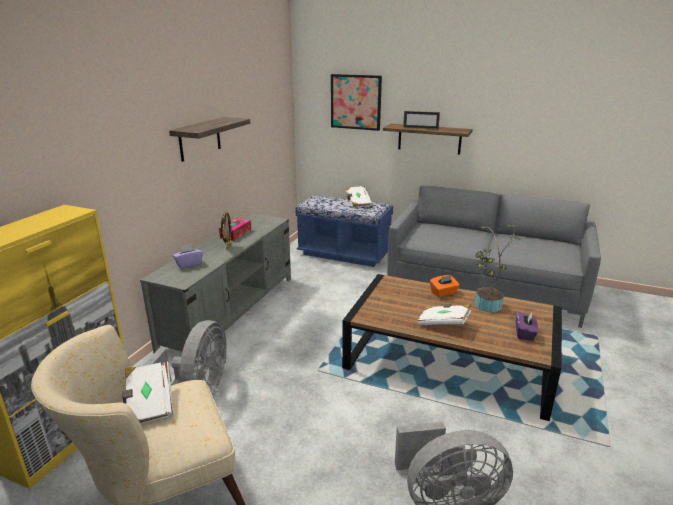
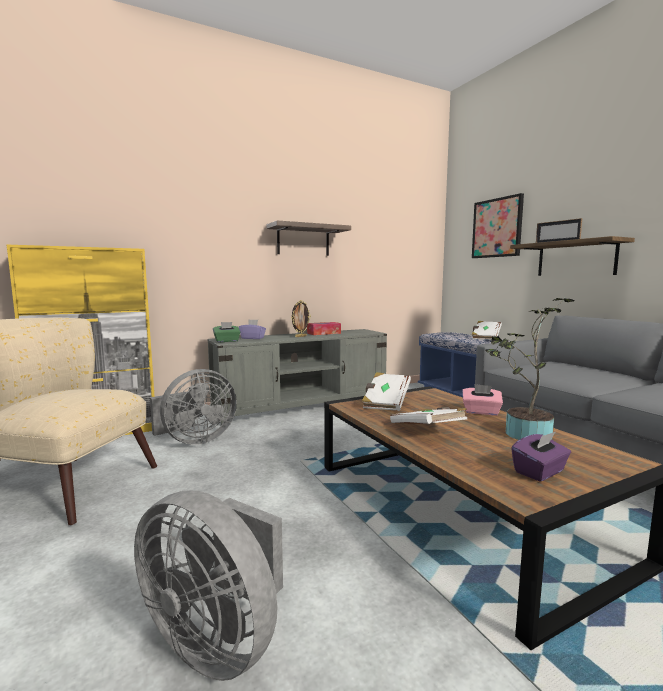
camera: 40 degrees right, 15 degrees down
white book [122,361,174,424] -> white book moved to [362,372,411,411]
orange tissue box [430,275,460,297] -> pink tissue box [462,384,503,415]
none -> green tissue box [213,322,240,342]

